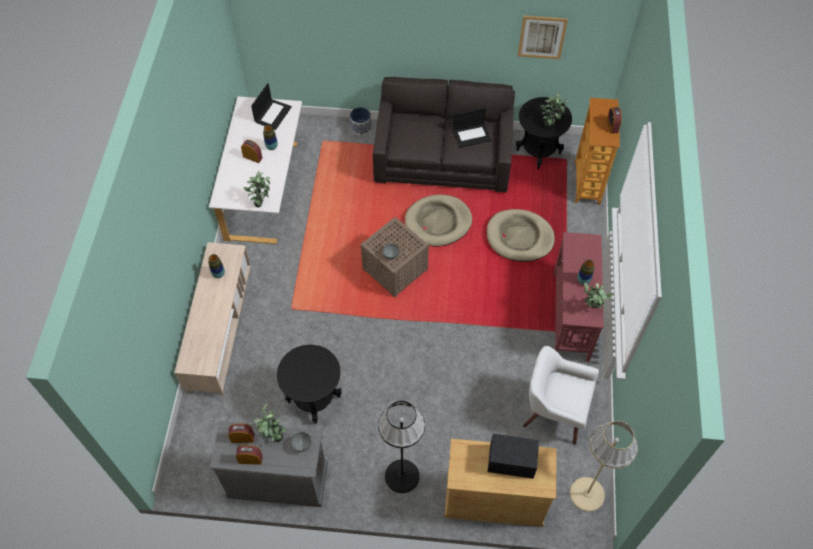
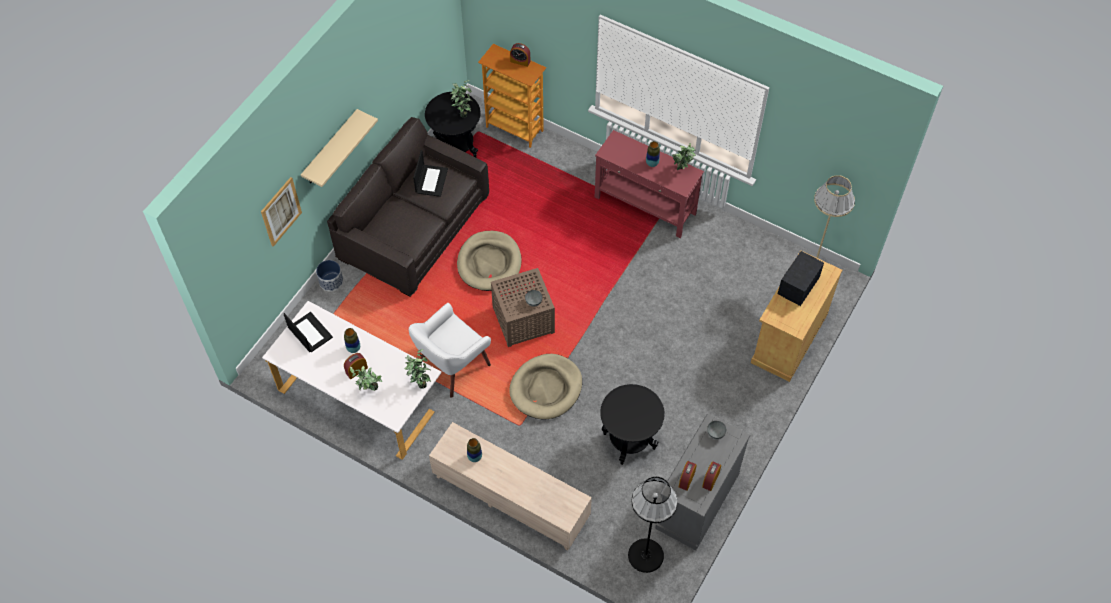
camera: 65 degrees left, 0 degrees up
potted plant [253,403,287,442] -> potted plant moved to [350,366,382,391]
black floor lamp [378,401,425,493] -> black floor lamp moved to [628,477,678,573]
beige dog bed [487,209,555,262] -> beige dog bed moved to [509,354,582,419]
picture [518,16,568,59] -> picture moved to [261,177,302,247]
white armchair [523,346,599,445] -> white armchair moved to [409,303,491,398]
none -> beige shelf [301,109,378,187]

